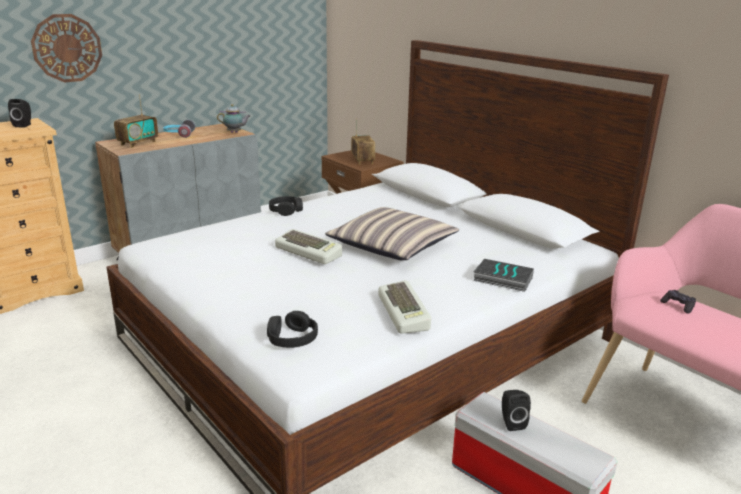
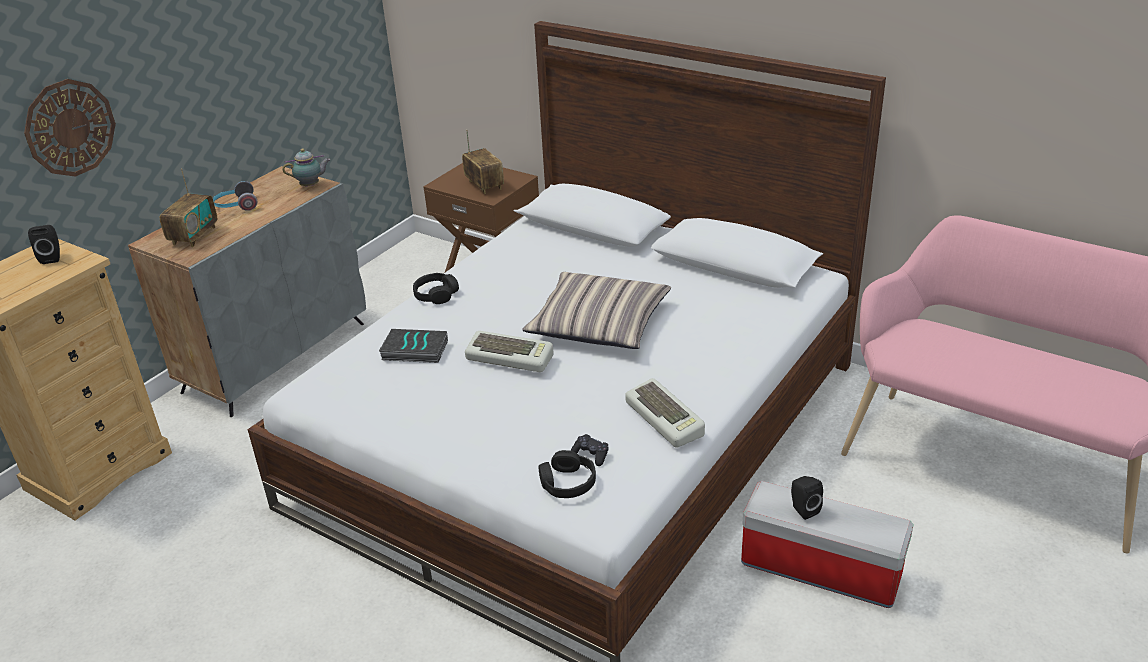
camera: 15 degrees left, 10 degrees up
book [473,259,534,292] -> book moved to [379,329,448,363]
black game controller [660,290,696,314] -> black game controller moved to [570,434,608,466]

